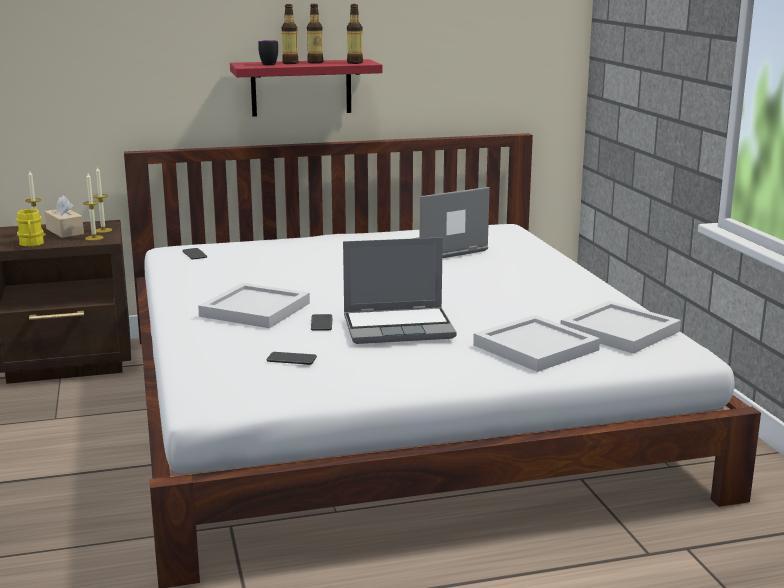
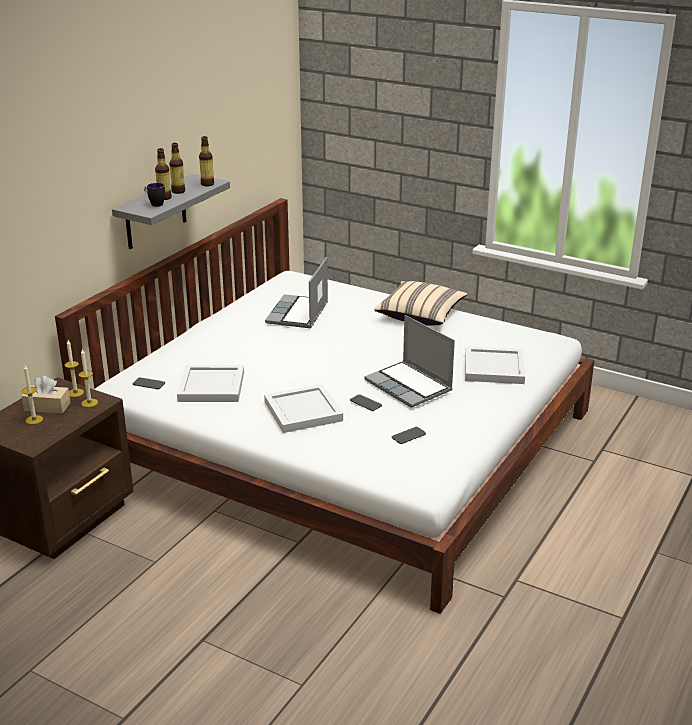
camera: 45 degrees left, 10 degrees up
yellow mug [16,209,44,247] -> none
red shelf [230,59,383,117] -> grey shelf [112,174,230,249]
laptop [343,237,457,344] -> laptop turned 105 degrees clockwise [364,315,455,408]
white tray [561,301,681,354] -> white tray moved to [177,365,244,402]
none -> beige pillow [374,281,468,326]

